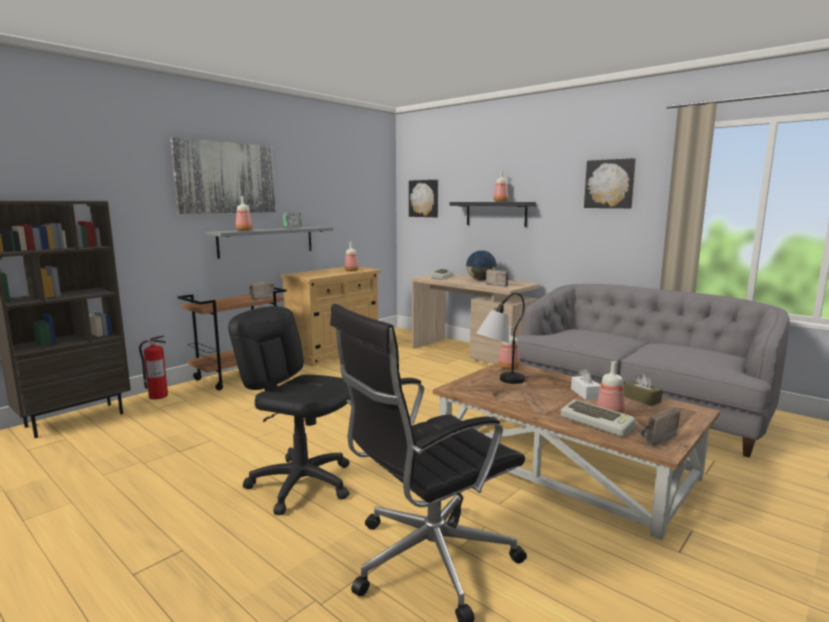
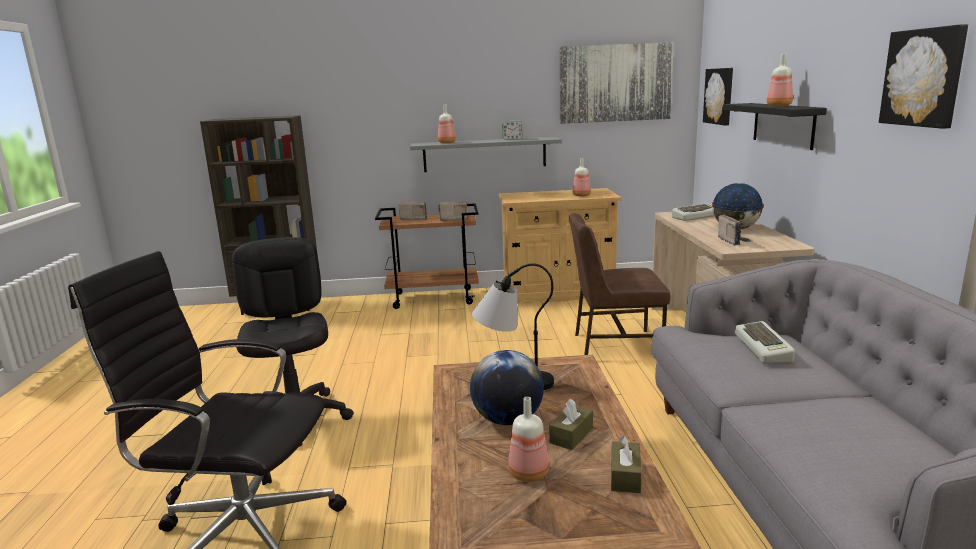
camera: 45 degrees right, 5 degrees up
fire extinguisher [139,335,168,399] -> none
picture [170,137,276,214] -> picture moved to [559,42,674,124]
bottle [499,326,520,369] -> none
keyboard [561,400,635,437] -> keyboard moved to [735,321,795,364]
white tissue box [571,369,601,400] -> brown tissue box [549,399,593,450]
radio [639,407,681,446] -> radio moved to [399,202,427,220]
none -> globe [470,350,544,425]
none -> brown chair [569,213,671,355]

